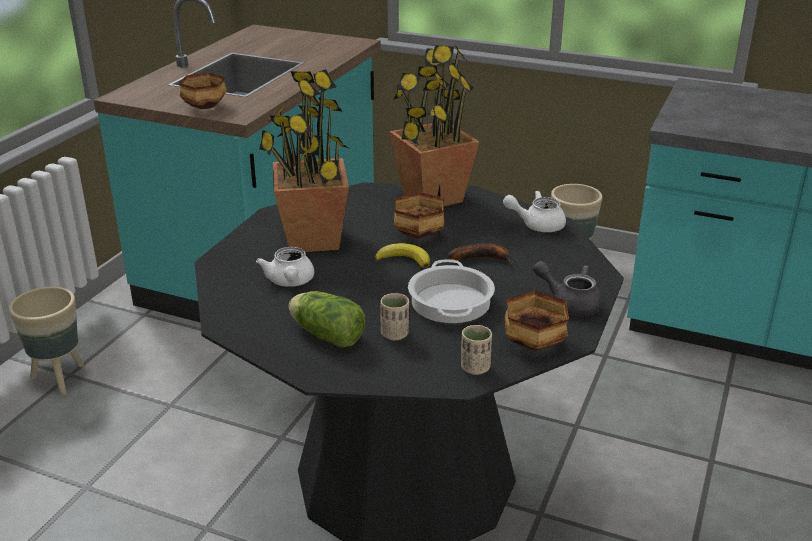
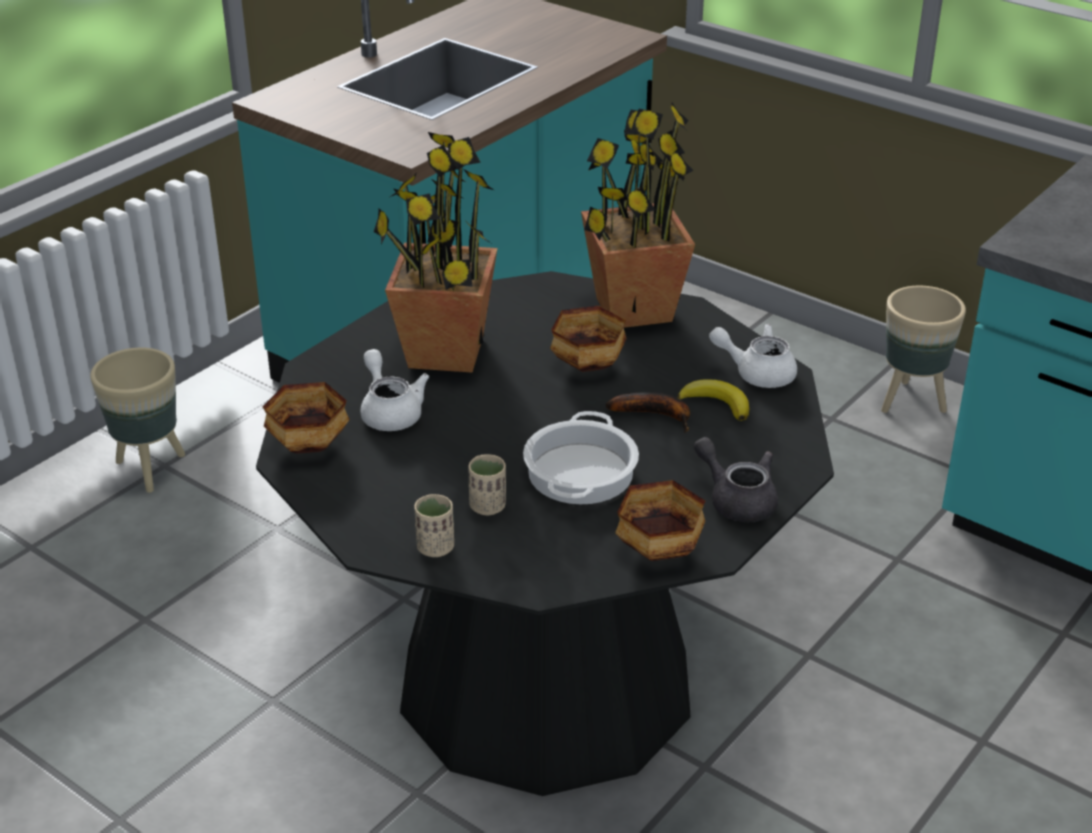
camera: 15 degrees right, 5 degrees up
bowl [179,73,227,109] -> bowl moved to [263,382,350,454]
white teapot [256,247,314,287] -> white teapot turned 150 degrees clockwise [360,349,429,431]
lettuce [289,291,366,348] -> none
banana [375,243,430,268] -> banana moved to [678,379,749,421]
beige cup [461,325,492,375] -> beige cup moved to [414,494,454,557]

